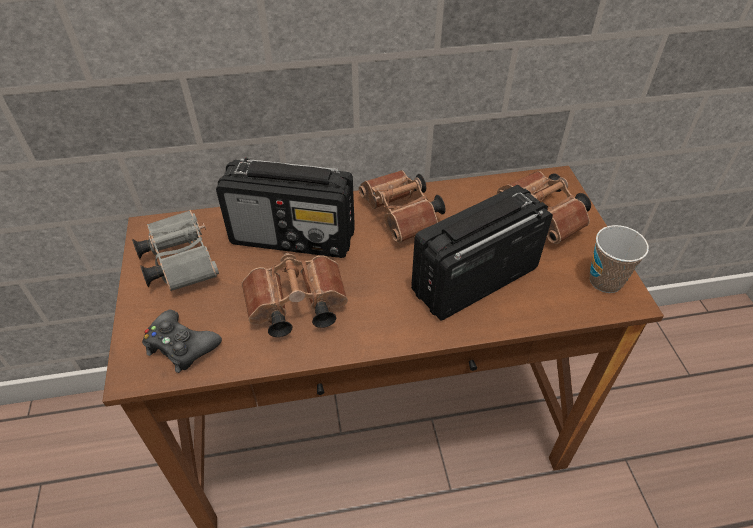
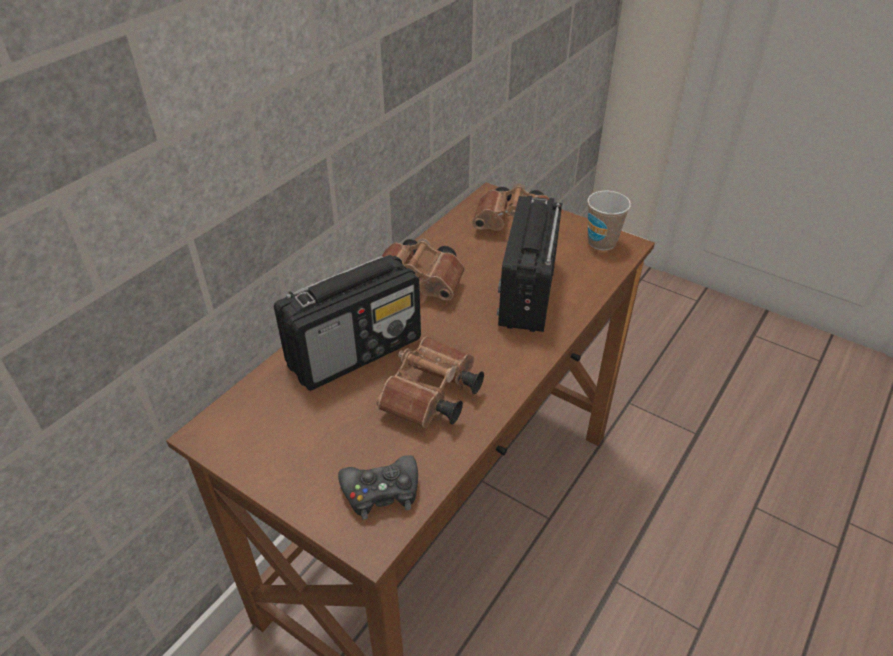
camera: 45 degrees left, 5 degrees down
grey binoculars [132,210,219,291] -> none

